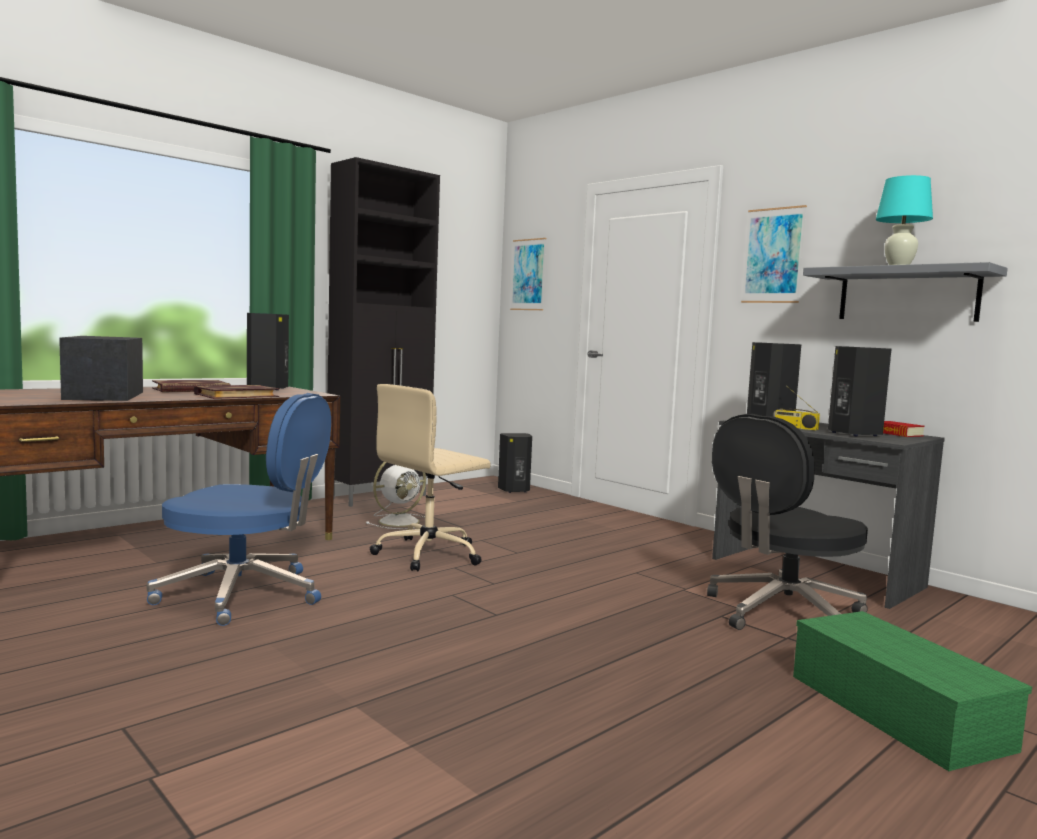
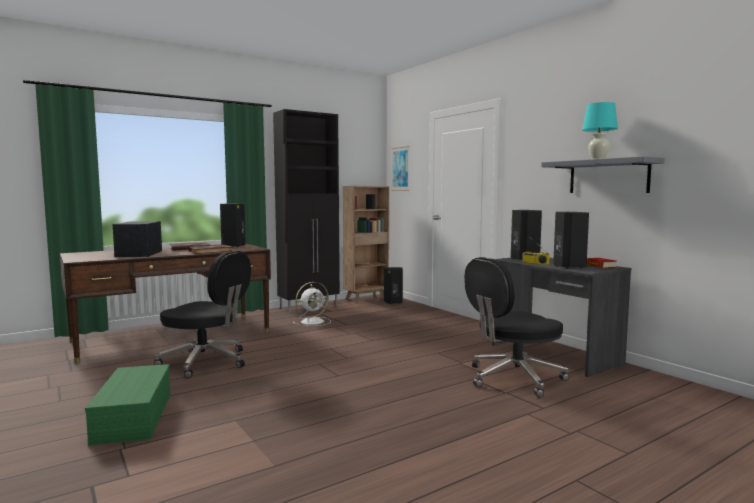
camera: 10 degrees right, 0 degrees up
blue office chair [146,393,331,626] -> black office chair [154,251,251,378]
beige office chair [370,384,491,571] -> none
picture [741,205,807,303] -> none
green storage box [793,611,1032,771] -> green storage box moved to [85,364,170,446]
none -> brown bookcase [343,186,389,303]

